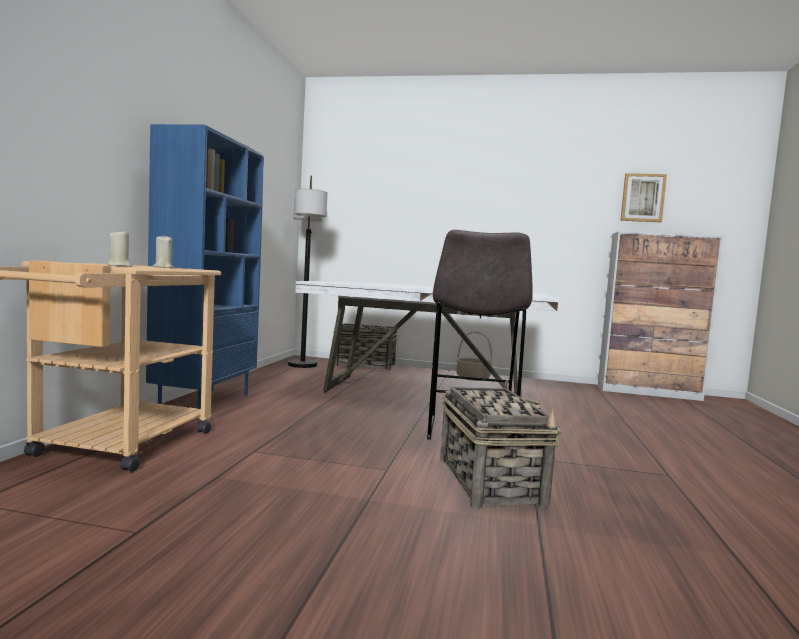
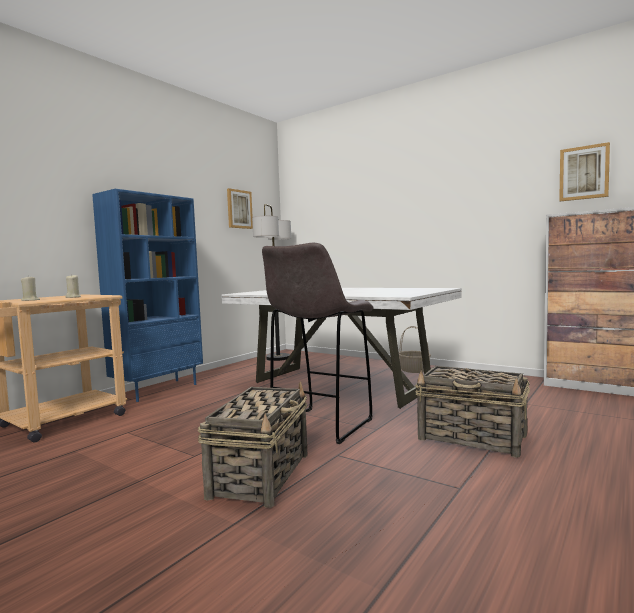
camera: 25 degrees right, 0 degrees up
basket [333,323,398,371] -> basket moved to [415,366,530,458]
none -> picture [227,188,253,229]

